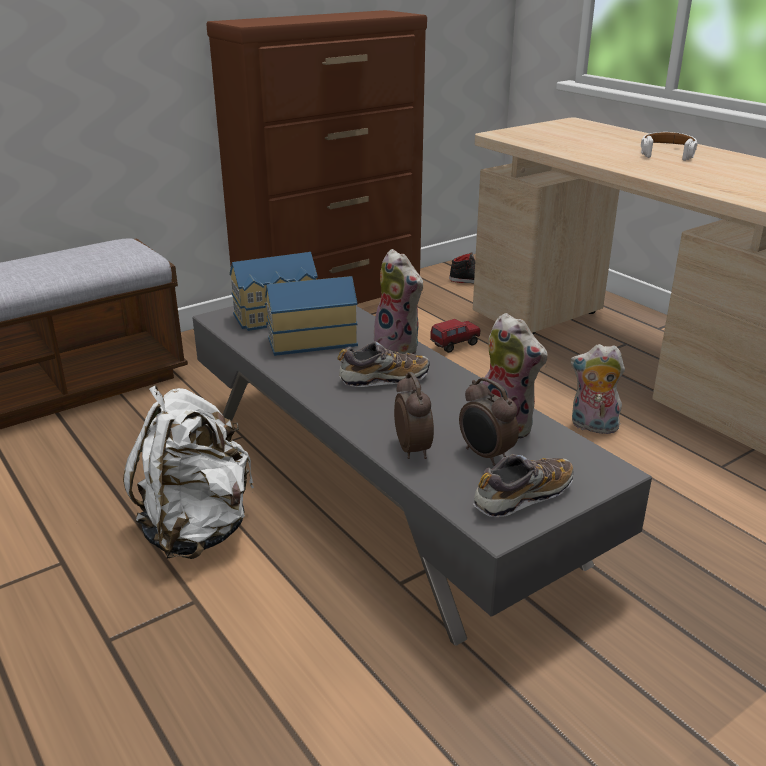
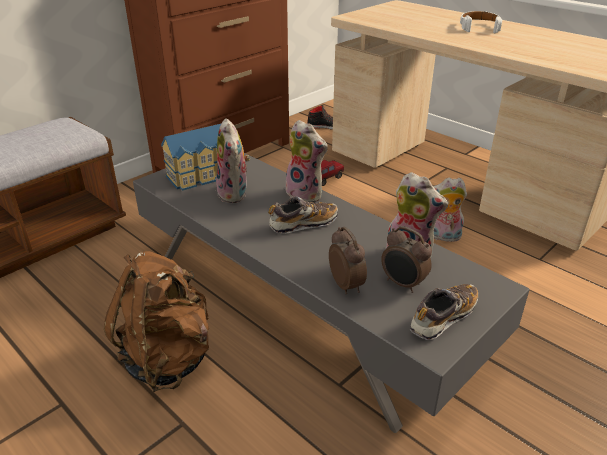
camera: 10 degrees left, 5 degrees up
white backpack [123,385,254,559] -> brown backpack [104,251,209,392]
toy house [265,276,358,356] -> plush toy [216,118,250,203]

